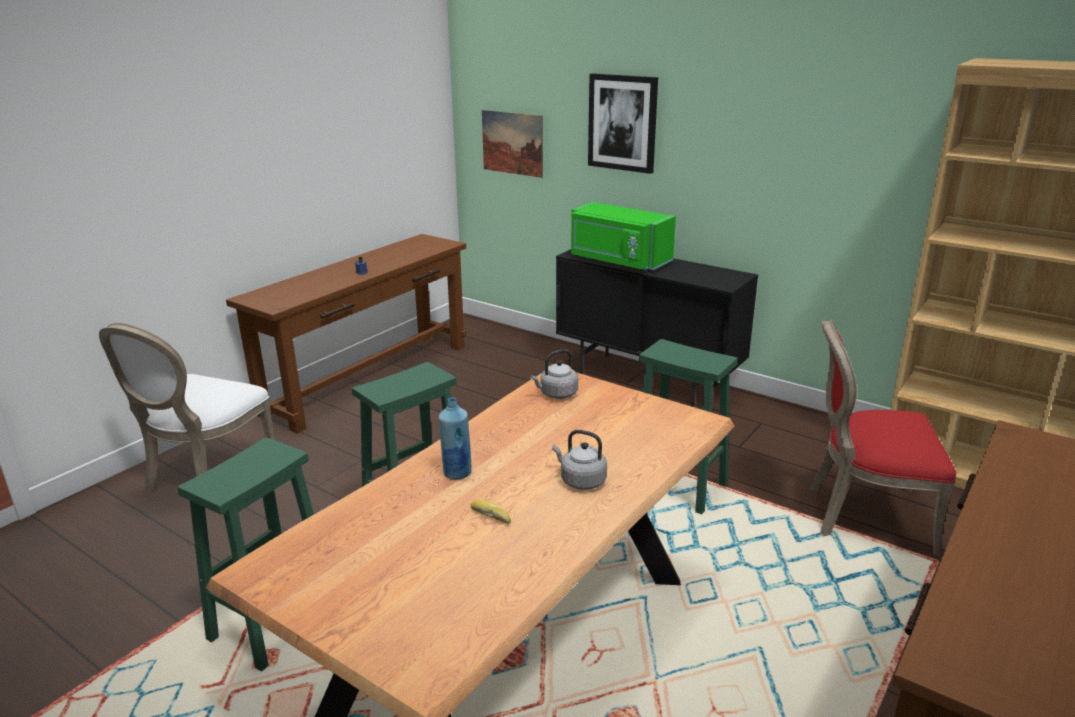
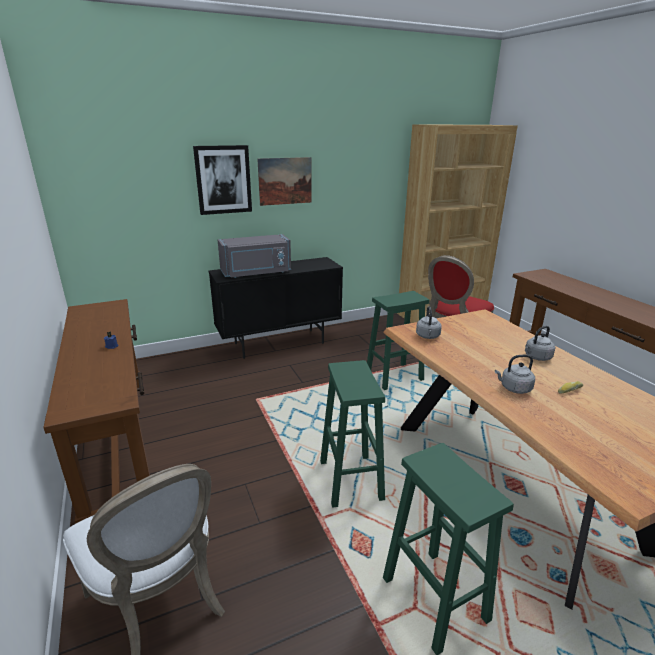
camera: 60 degrees left, 0 degrees up
blue bottle [438,397,472,480] -> grey kettle [495,355,535,394]
picture [482,110,543,178] -> picture moved to [257,157,312,206]
green microwave [571,202,676,271] -> grey microwave [218,234,291,278]

